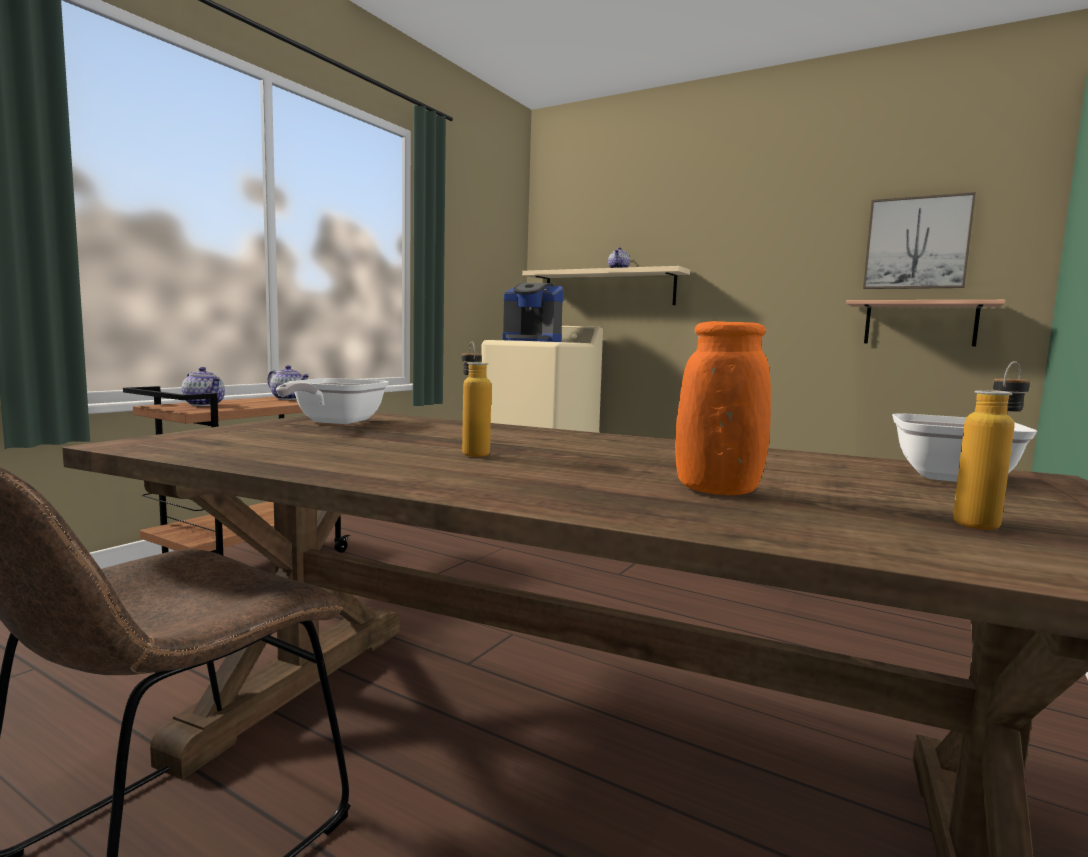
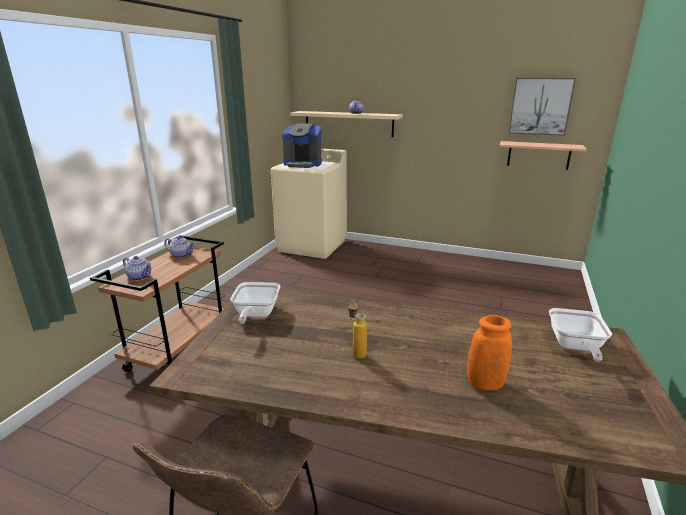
camera: 10 degrees left, 15 degrees up
bottle [953,361,1030,530] -> none

